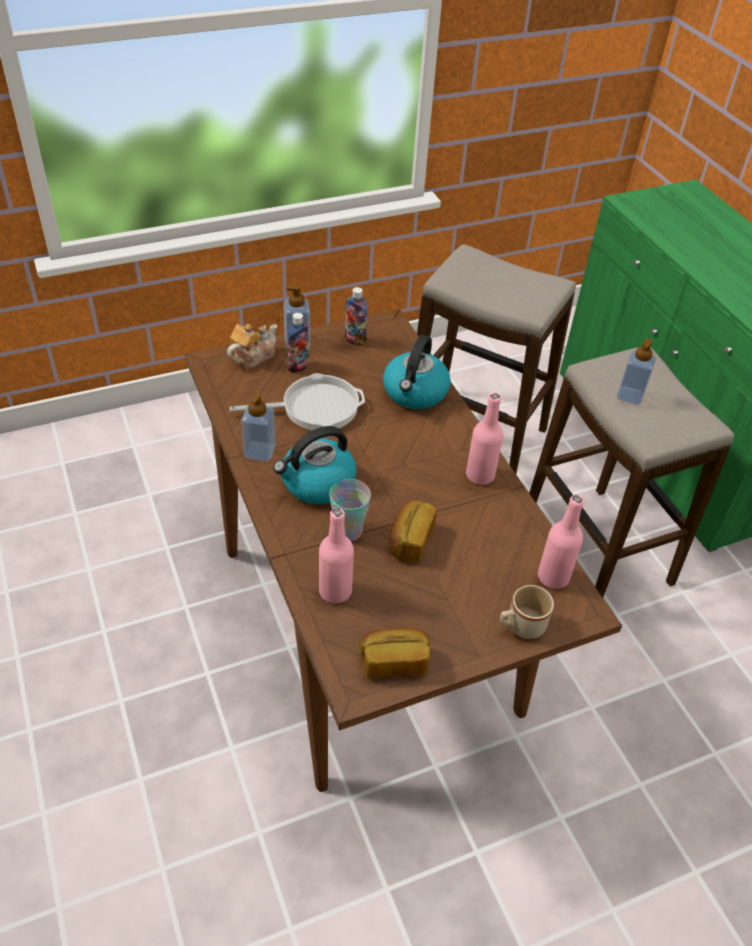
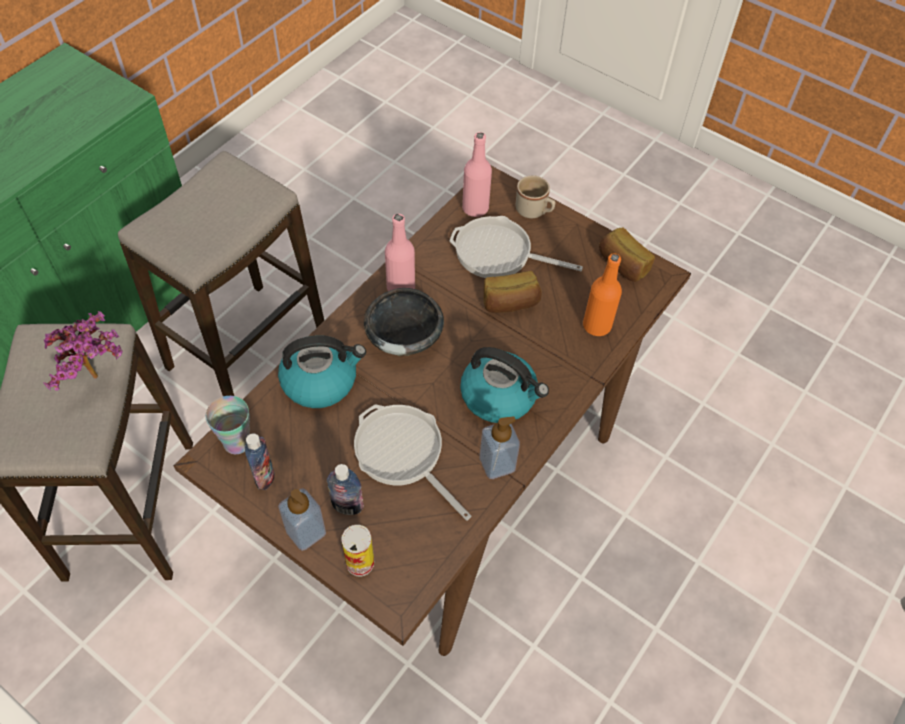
camera: 120 degrees left, 10 degrees up
teapot [227,324,277,368] -> can [341,525,374,576]
pink bottle [319,508,354,603] -> orange bottle [583,253,622,336]
cup [329,479,371,541] -> cup moved to [206,396,250,454]
soap dispenser [617,339,656,405] -> none
none -> potted plant [43,311,123,391]
none -> black bowl [364,288,444,356]
none -> frying pan [450,216,583,278]

